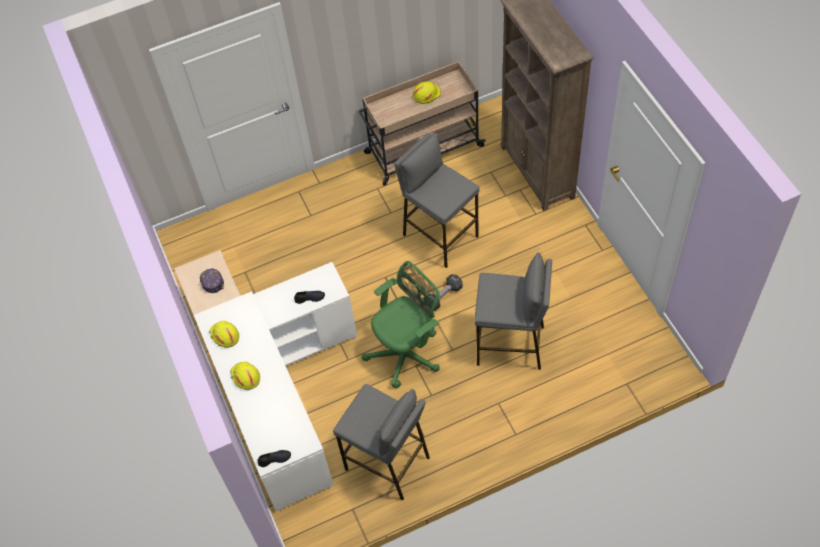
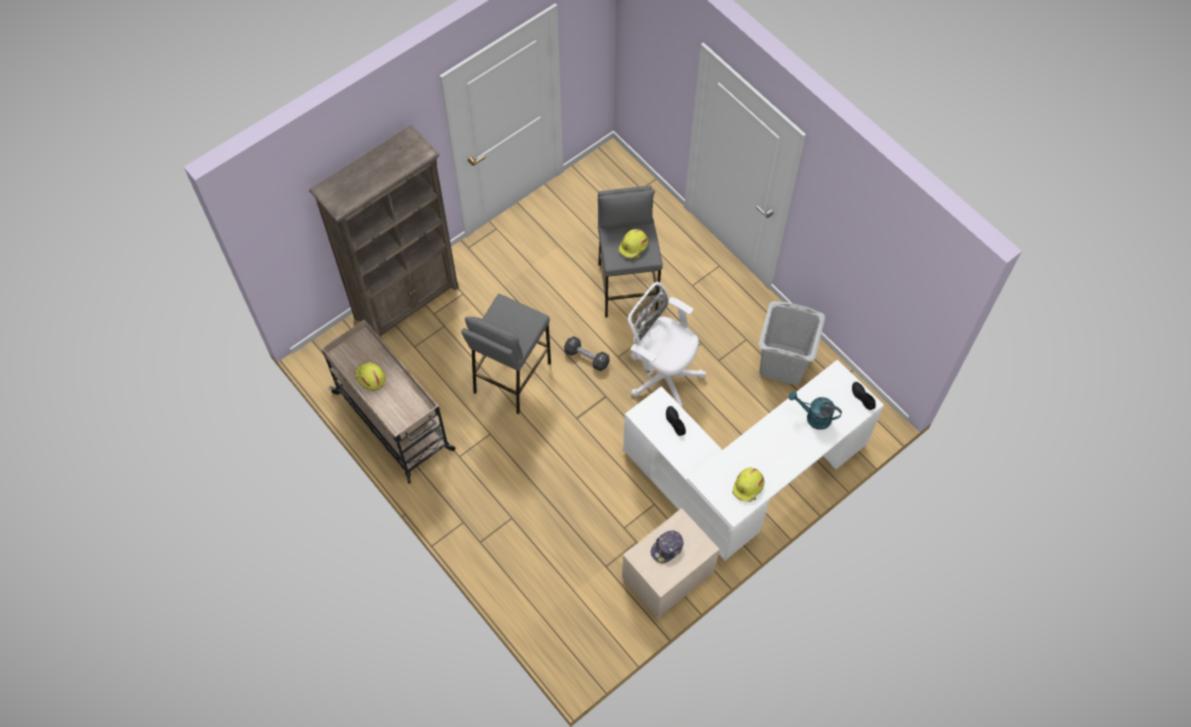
camera: 110 degrees left, 5 degrees up
yellow hard hat [230,362,260,390] -> yellow hard hat moved to [618,229,648,259]
grey stool [333,384,430,500] -> grey laundry basket [758,301,825,385]
green office chair [361,261,440,388] -> white office chair [628,282,706,408]
none -> turquoise watering can [789,391,842,430]

